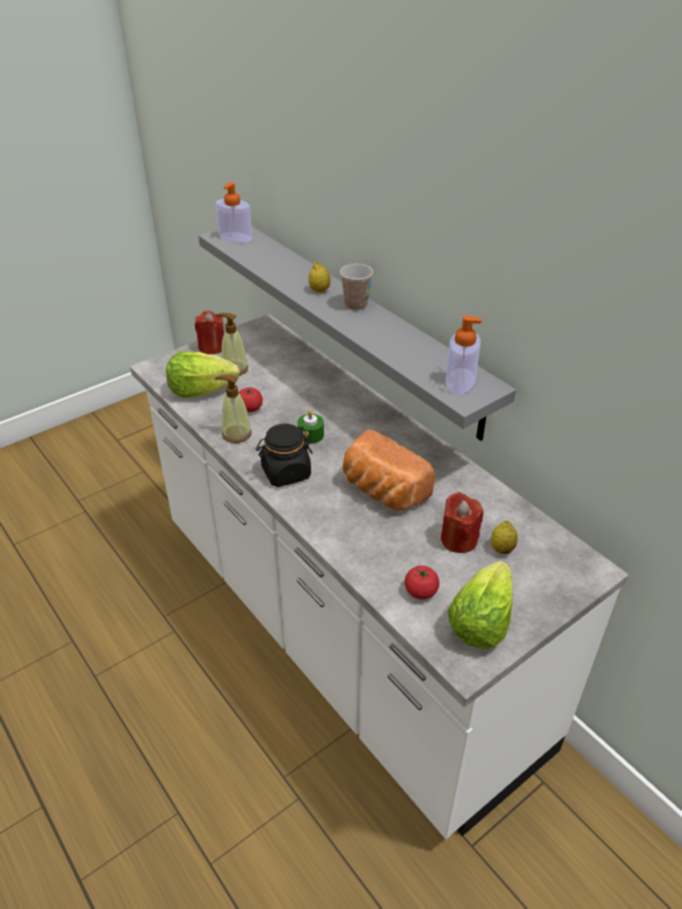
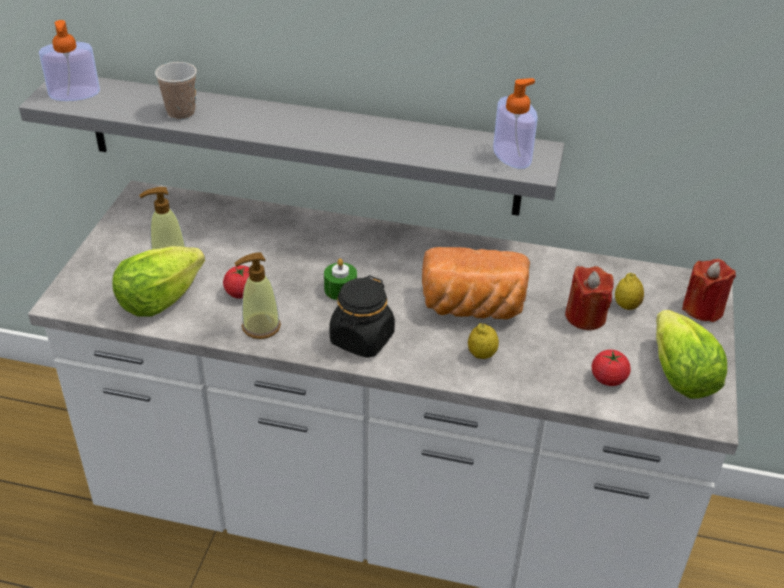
camera: 40 degrees left, 0 degrees up
red candle [195,311,224,354] -> red candle moved to [682,259,736,322]
lemon [309,262,330,292] -> lemon moved to [468,323,499,359]
cup [340,264,373,311] -> cup moved to [155,62,197,120]

